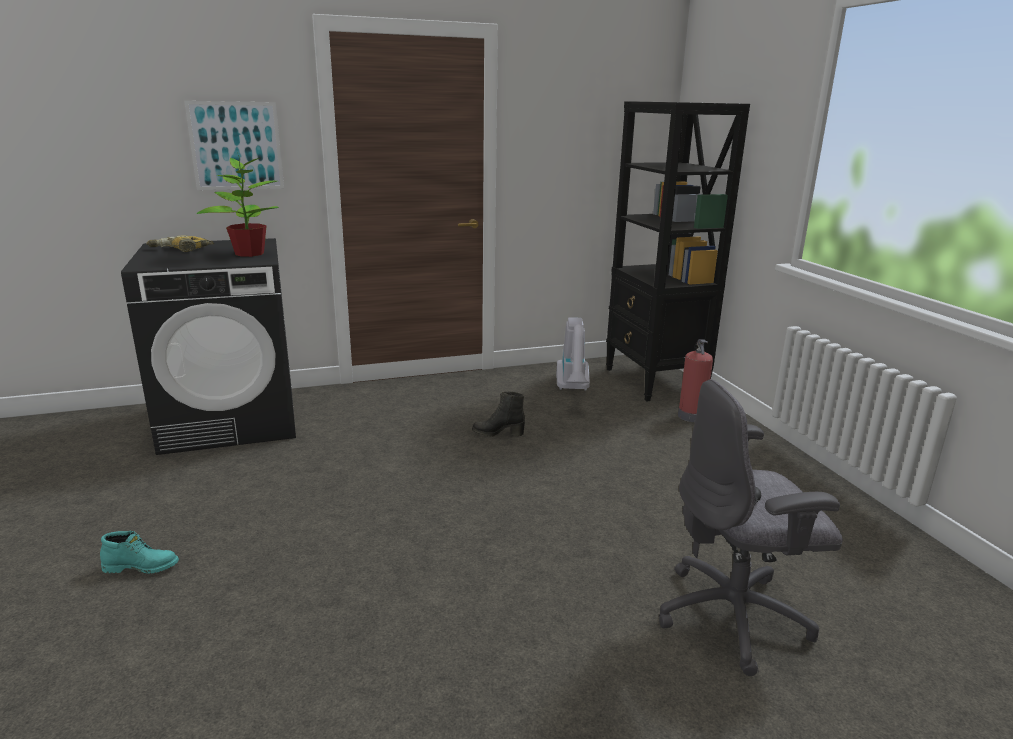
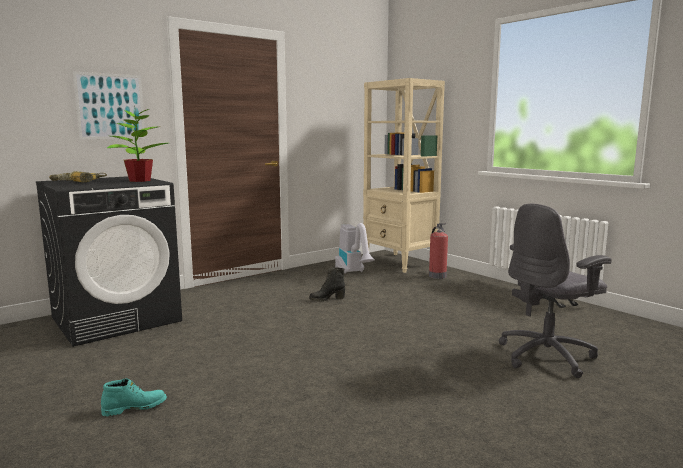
camera: 20 degrees left, 10 degrees down
black bookcase [606,101,750,401] -> beige bookcase [363,78,445,273]

